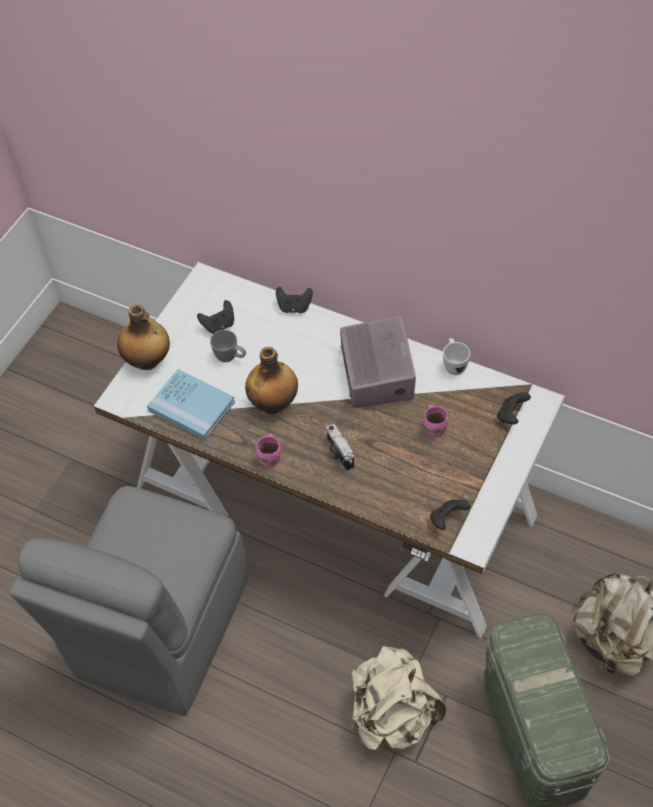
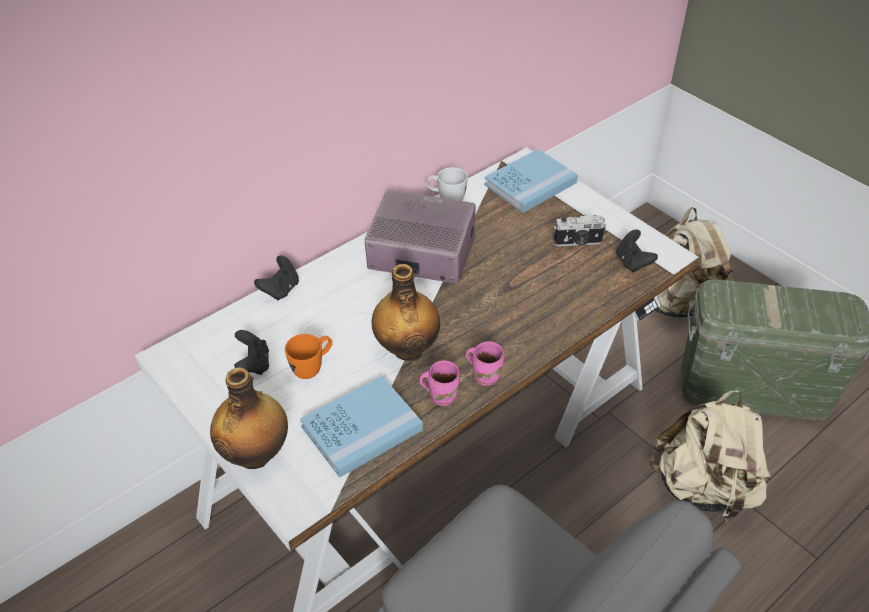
camera: 70 degrees left, 10 degrees down
grey mug [210,330,246,362] -> orange mug [285,334,333,379]
camera [326,424,354,471] -> camera moved to [554,215,606,246]
pink mug [423,405,448,438] -> pink mug moved to [419,360,460,406]
black game controller [497,392,531,425] -> blue book [484,149,578,213]

